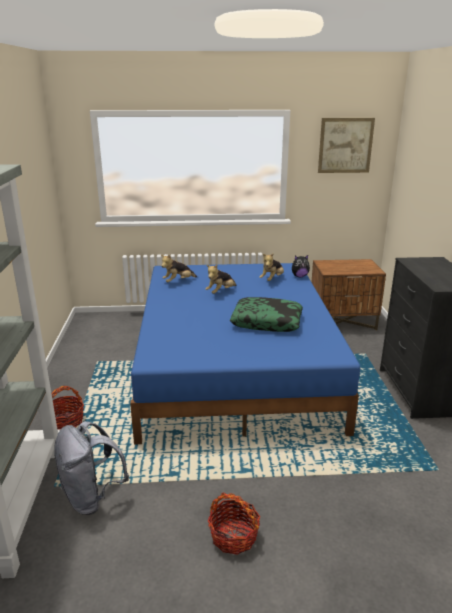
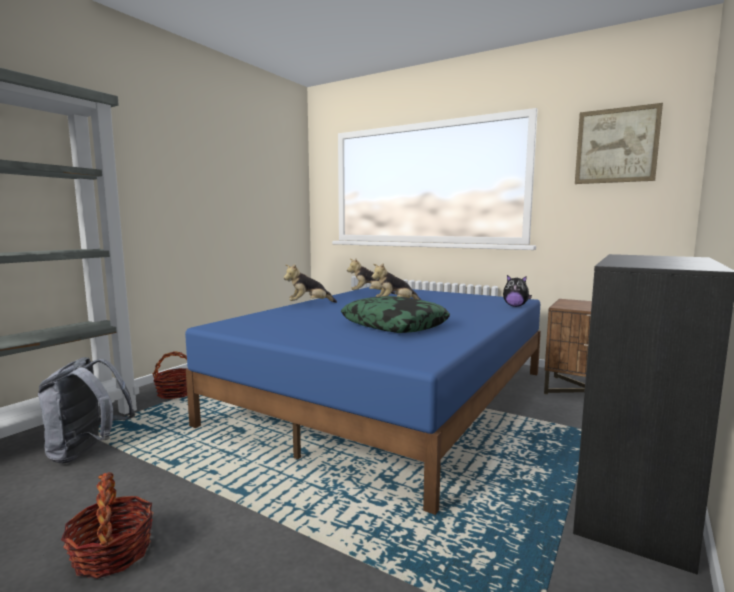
camera: 35 degrees right, 15 degrees down
plush toy [259,253,284,281] -> plush toy moved to [284,264,337,303]

